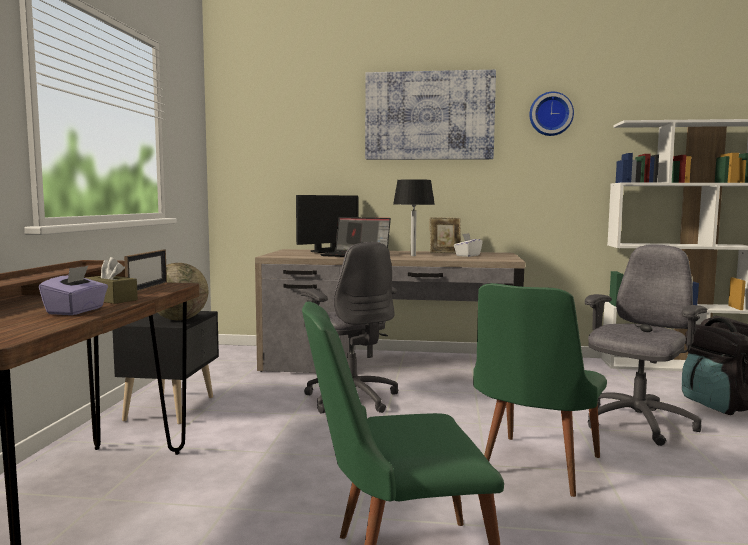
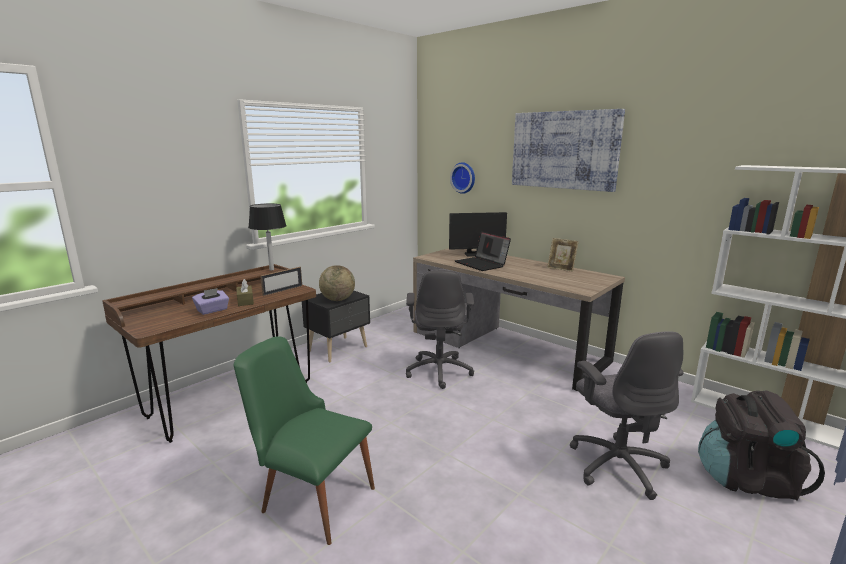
camera: 35 degrees right, 10 degrees up
black table lamp [393,179,435,256] -> black table lamp moved to [248,203,286,271]
white tissue box [454,233,483,257] -> none
green chair [473,283,607,497] -> none
wall clock [529,92,574,136] -> wall clock moved to [450,162,475,194]
grey office chair [585,245,707,446] -> grey office chair turned 90 degrees clockwise [570,331,684,500]

